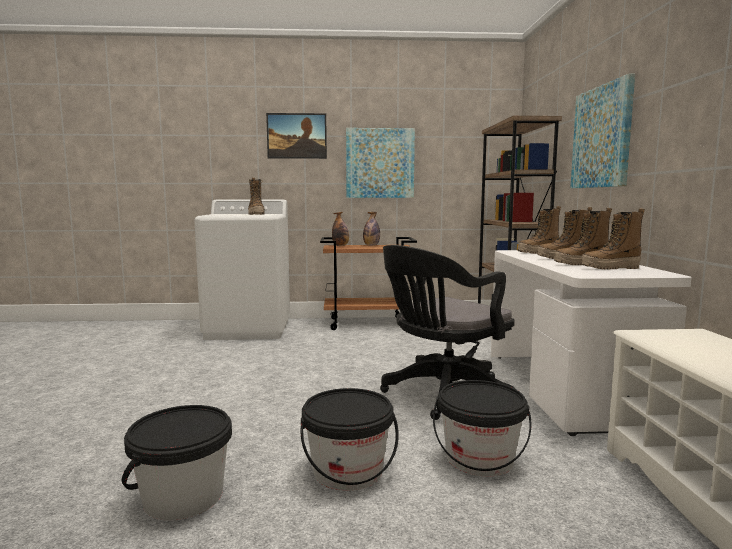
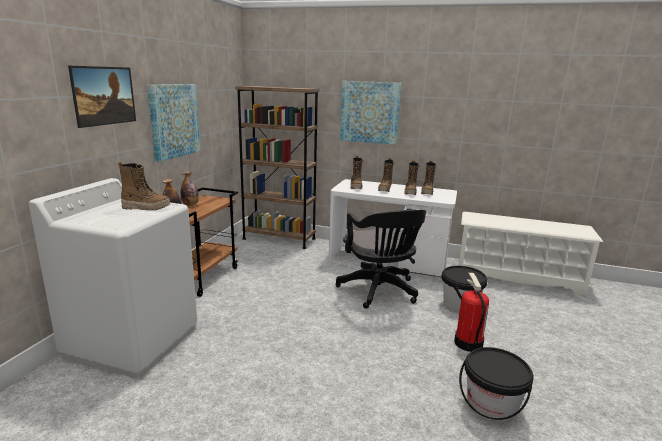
camera: 70 degrees left, 10 degrees up
black bucket [301,388,399,491] -> fire extinguisher [454,273,489,352]

